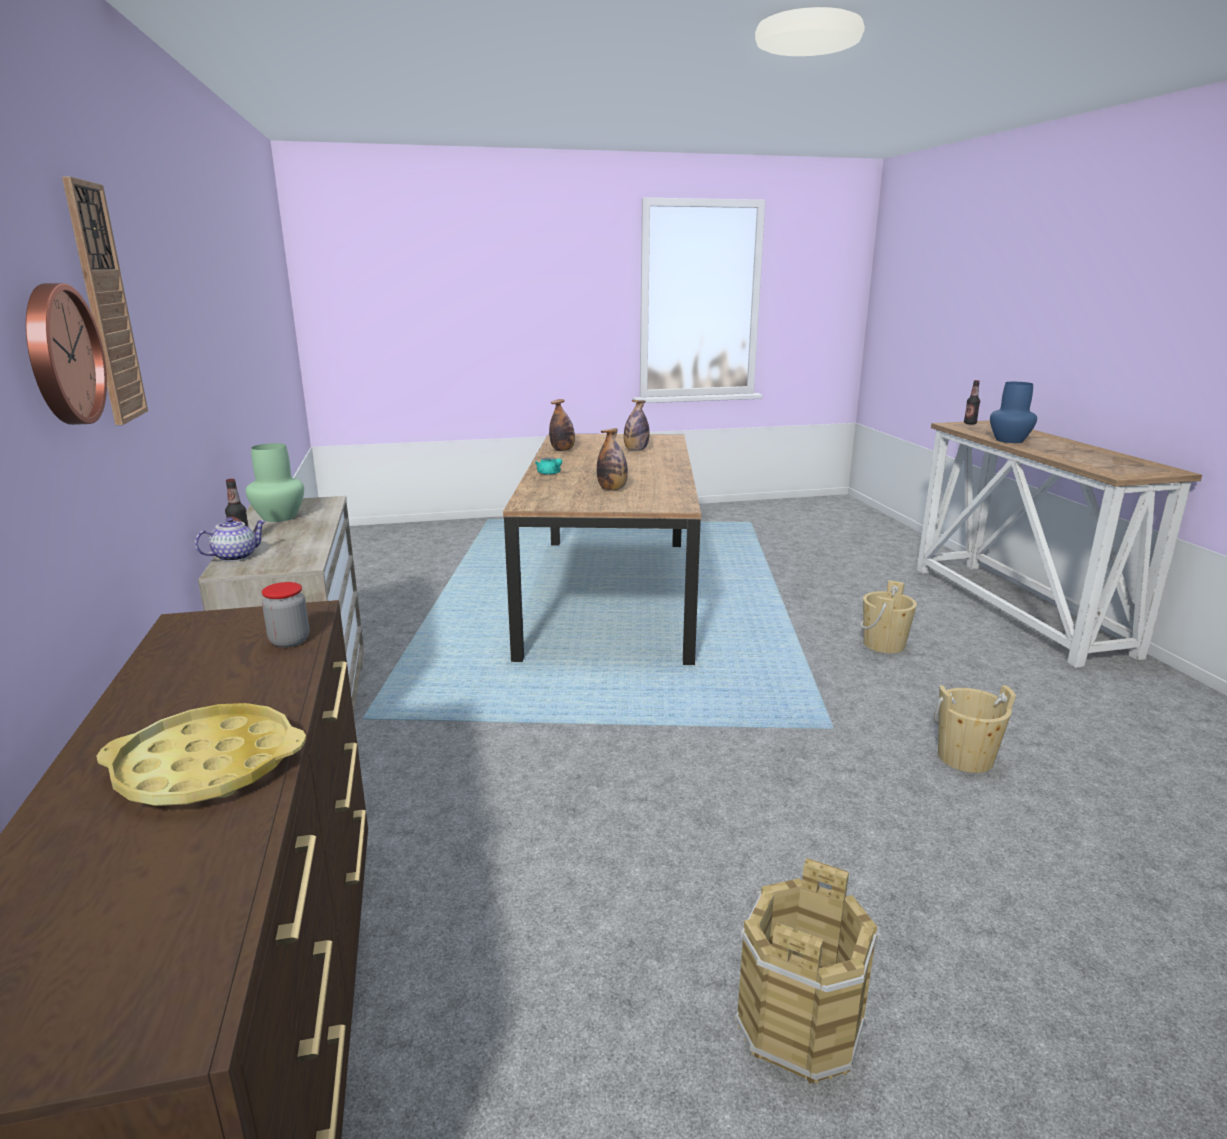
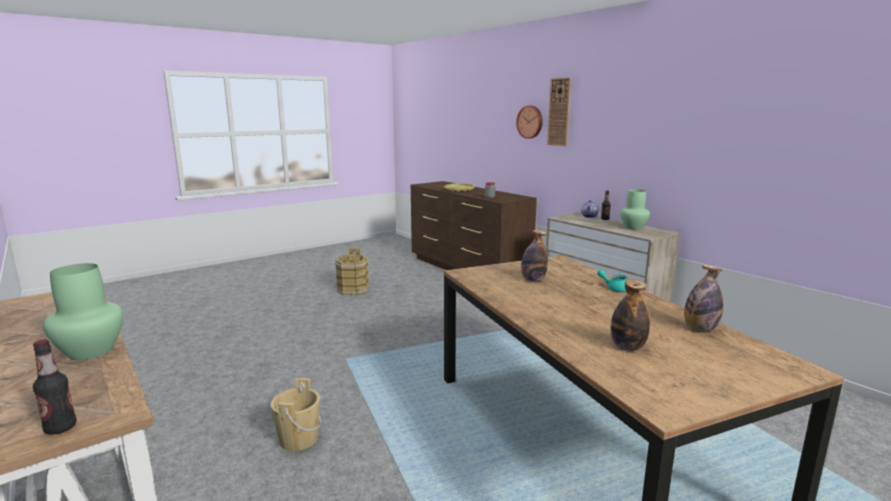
camera: 155 degrees right, 5 degrees down
beige bucket [934,685,1016,773] -> none
blue vase [990,382,1037,443] -> green vase [43,263,124,360]

